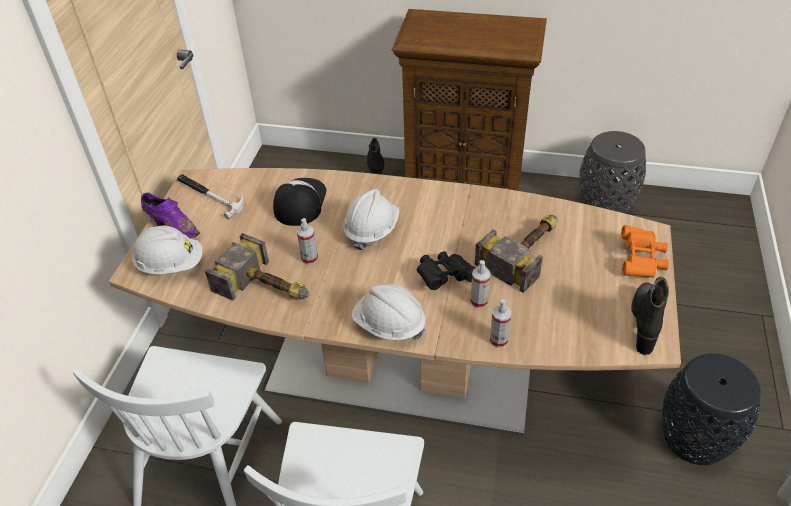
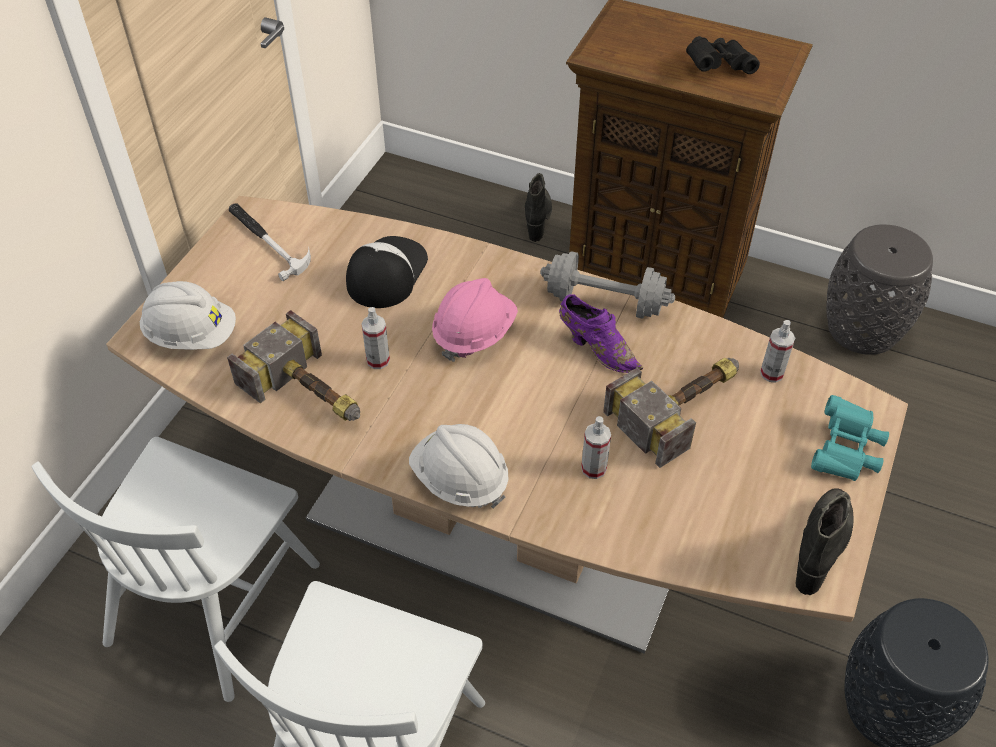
camera: 10 degrees right, 5 degrees up
purple shoe [141,192,200,238] -> purple shoe moved to [559,294,643,373]
white hard hat [343,189,400,250] -> pink hard hat [432,278,518,362]
black binoculars [417,251,475,290] -> black binoculars moved to [686,36,760,74]
spray bottle [490,299,512,348] -> spray bottle moved to [760,320,795,383]
orange binoculars [621,225,669,278] -> turquoise binoculars [811,395,889,481]
none -> grey dumbbell [540,251,675,319]

